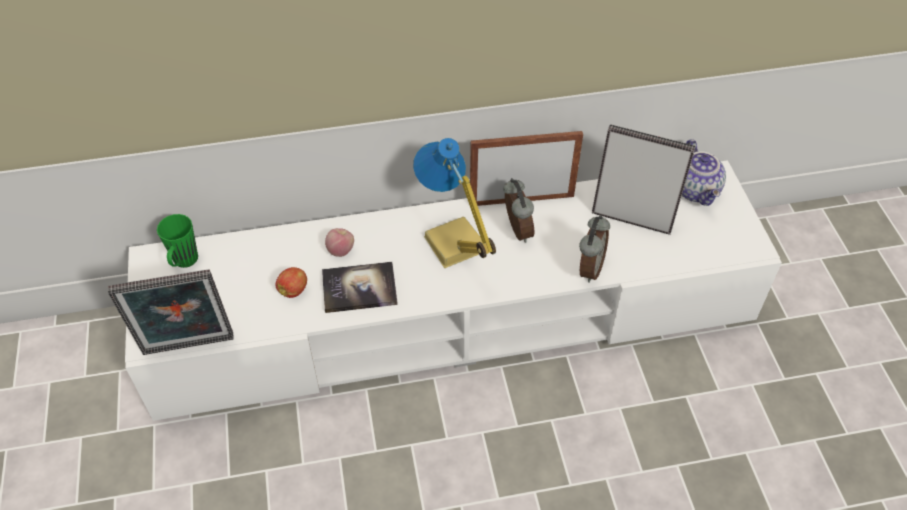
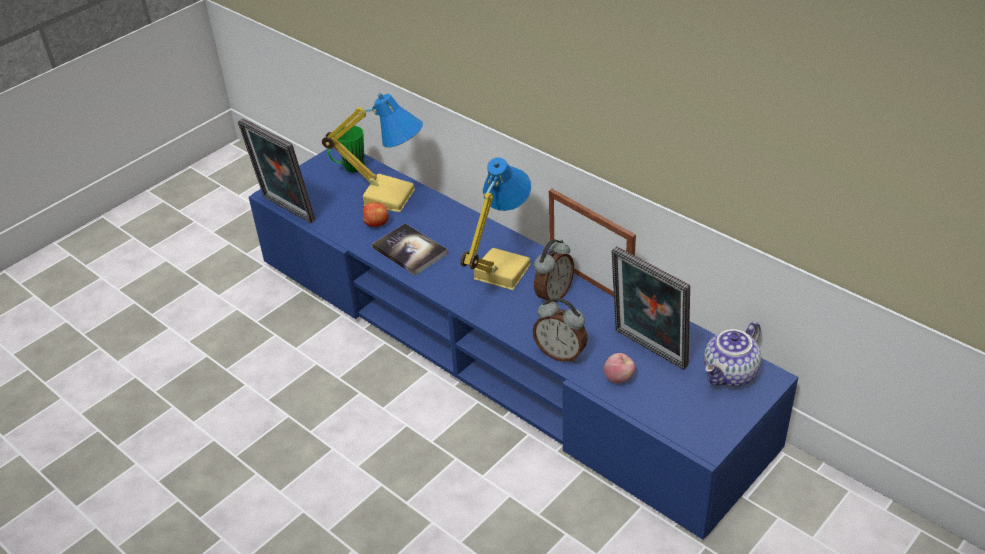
camera: 55 degrees right, 10 degrees down
white tv stand [125,160,782,421] -> blue tv stand [249,147,798,539]
apple [325,228,354,257] -> apple moved to [604,353,635,383]
alarm clock [579,215,610,283] -> alarm clock turned 45 degrees clockwise [533,297,588,362]
picture frame [592,124,696,235] -> picture frame turned 150 degrees clockwise [612,246,690,370]
none -> table lamp [322,93,423,212]

